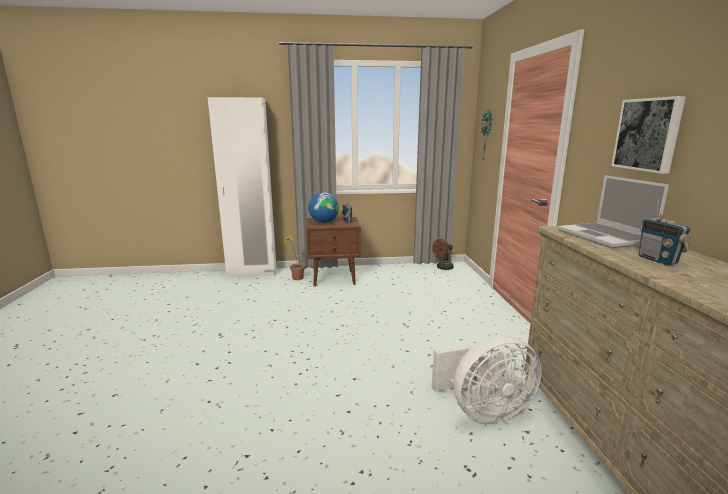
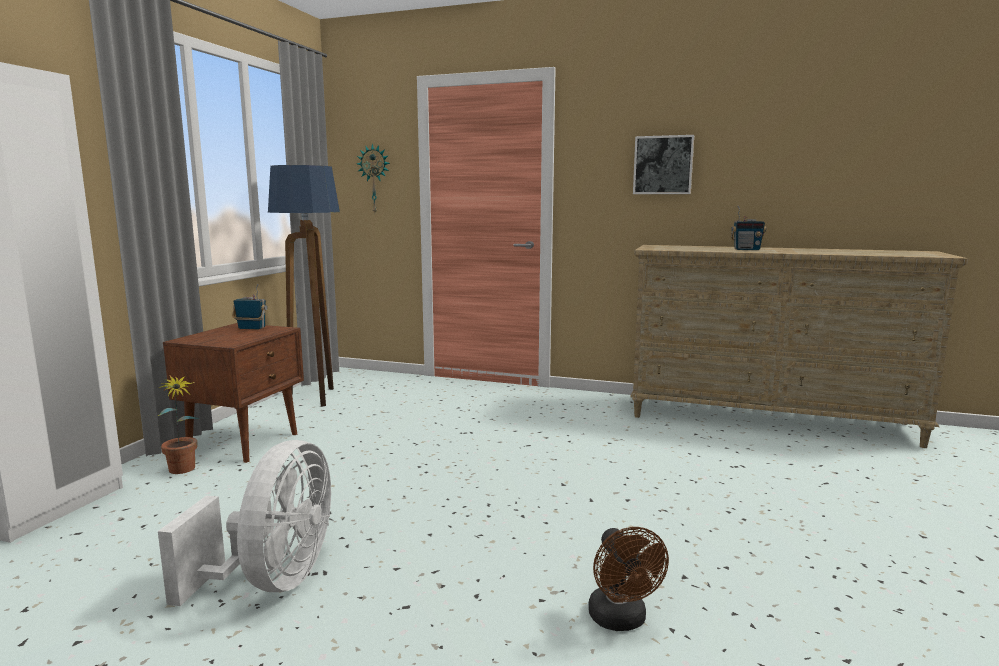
camera: 65 degrees left, 5 degrees down
globe [308,192,339,223] -> none
brown fan [432,239,454,270] -> brown fan moved to [589,527,669,631]
white fan [432,335,542,423] -> white fan moved to [158,440,331,606]
laptop [558,175,669,249] -> none
none -> floor lamp [268,165,340,407]

